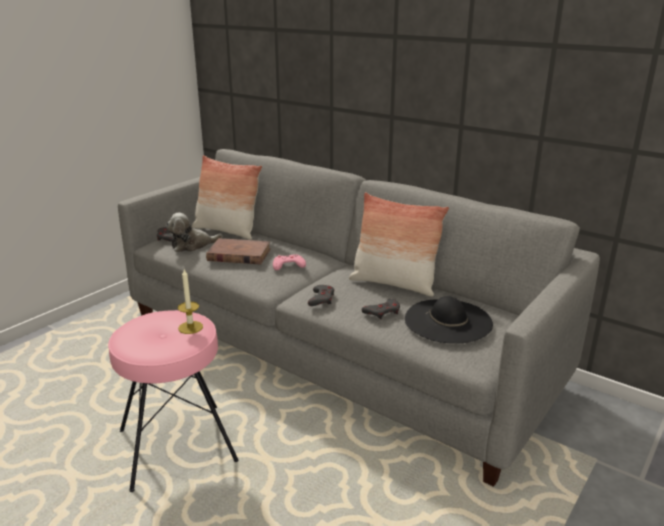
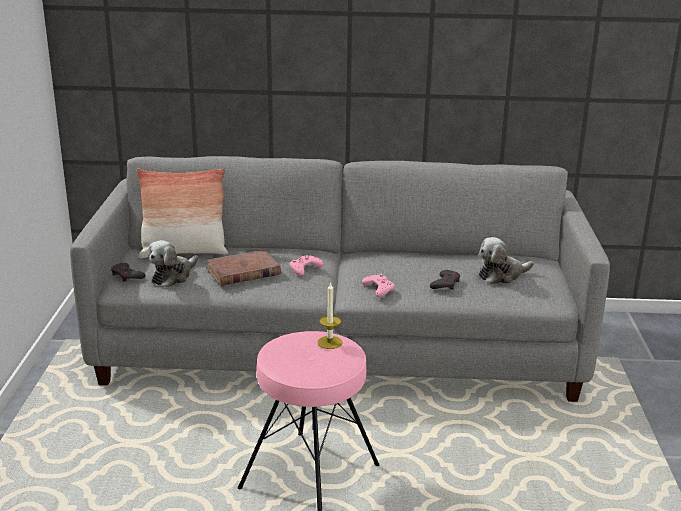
camera: 35 degrees left, 0 degrees up
grey game controller [308,285,334,306] -> pink game controller [362,274,395,297]
pillow [349,192,449,297] -> none
black hat [405,296,493,344] -> plush toy [479,237,534,284]

